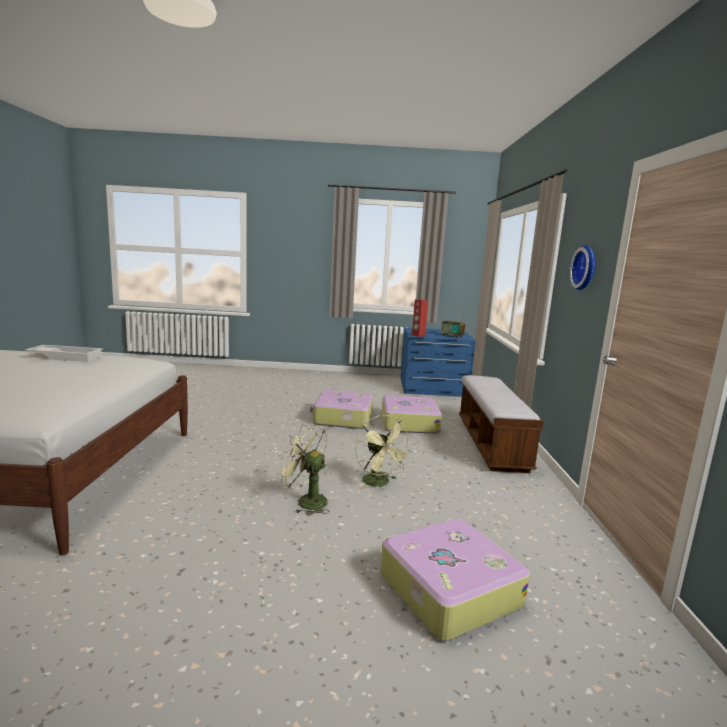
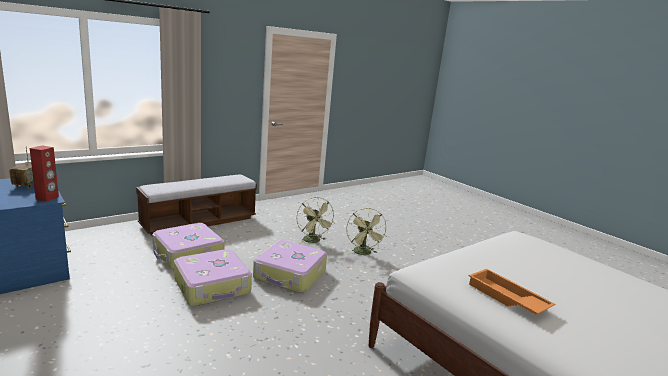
camera: 130 degrees left, 5 degrees up
white tray [25,345,103,362] -> orange tray [469,269,555,315]
green fan [355,415,412,489] -> green fan turned 135 degrees clockwise [297,197,335,244]
suitcase [380,519,530,641] -> suitcase moved to [253,240,327,293]
wall clock [570,245,595,290] -> none

